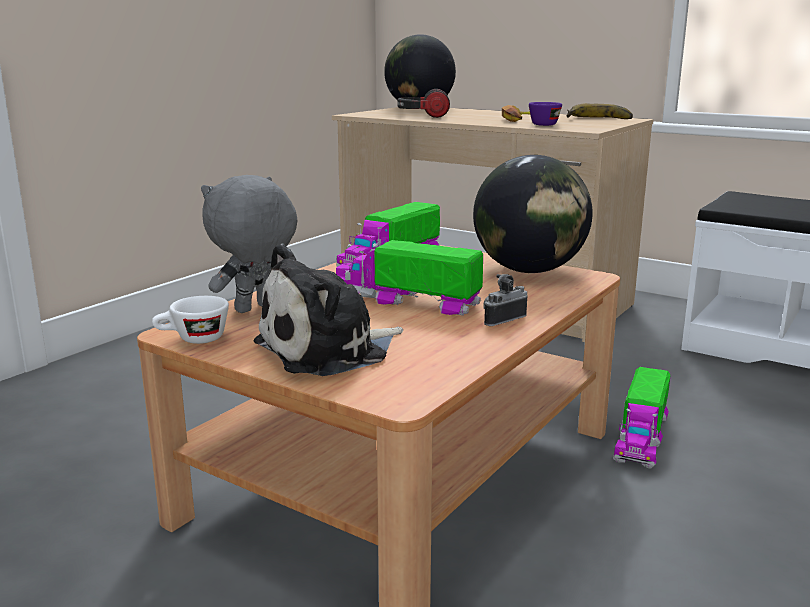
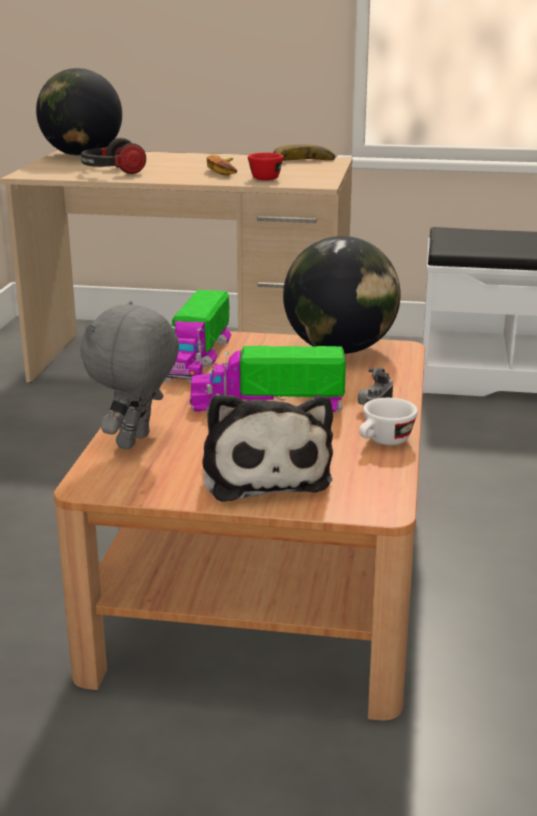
camera: 25 degrees left, 5 degrees up
white cup [152,296,229,344] -> white cup moved to [359,398,418,445]
plush toy [254,243,403,376] -> plush toy turned 45 degrees counterclockwise [202,394,333,502]
purple cup [529,102,562,126] -> red cup [248,153,284,180]
toy truck [613,367,670,469] -> none

